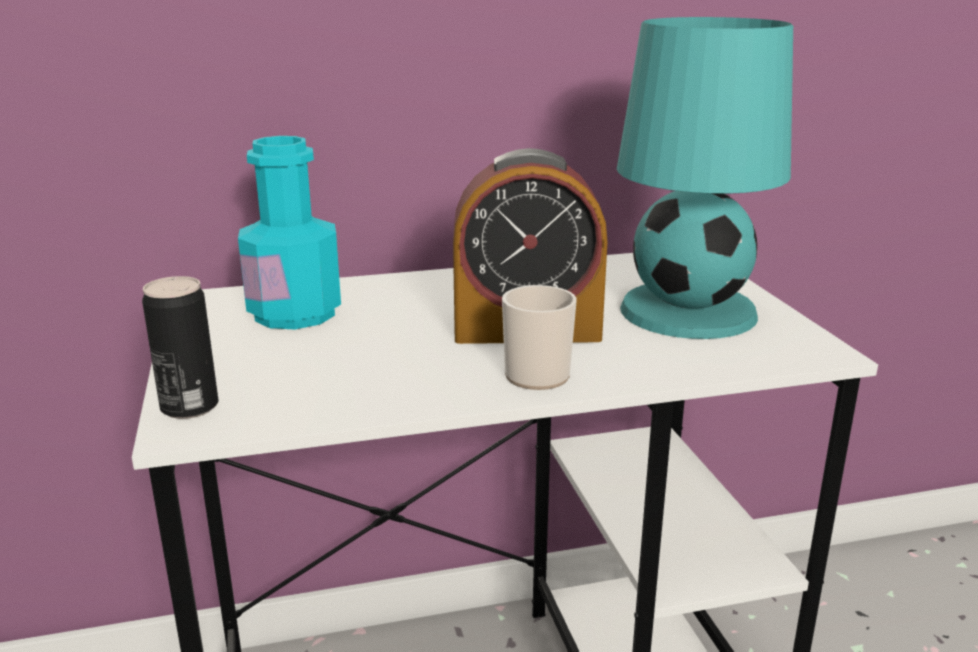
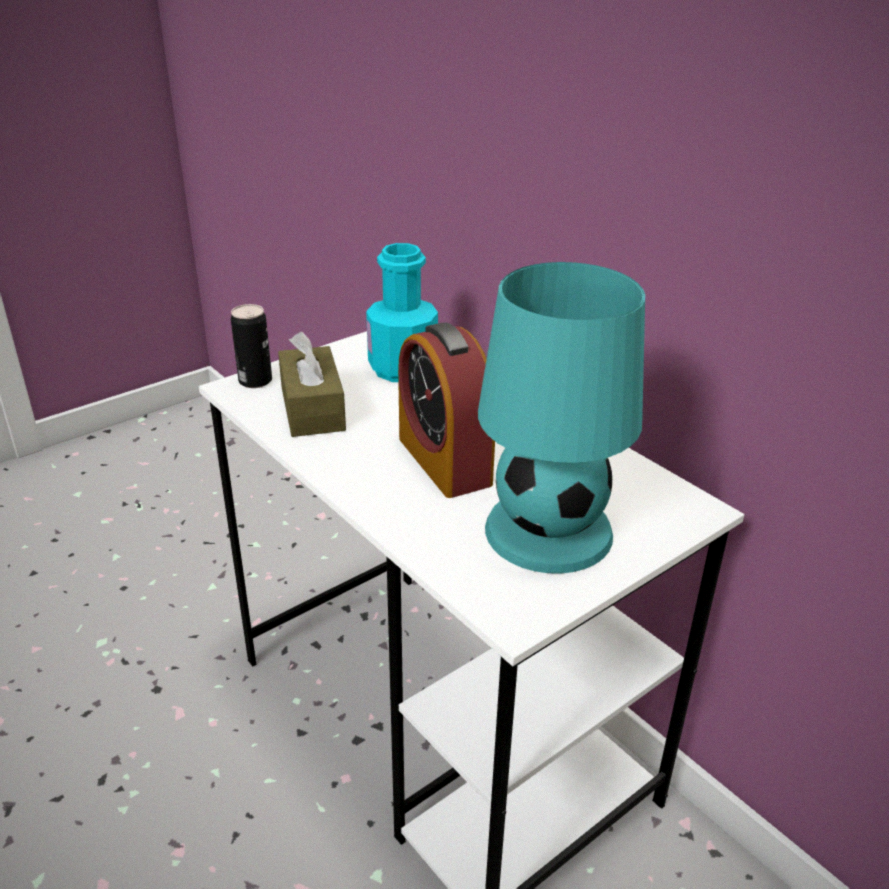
camera: 65 degrees right, 10 degrees up
mug [502,285,577,390] -> none
none -> brown tissue box [278,332,346,437]

